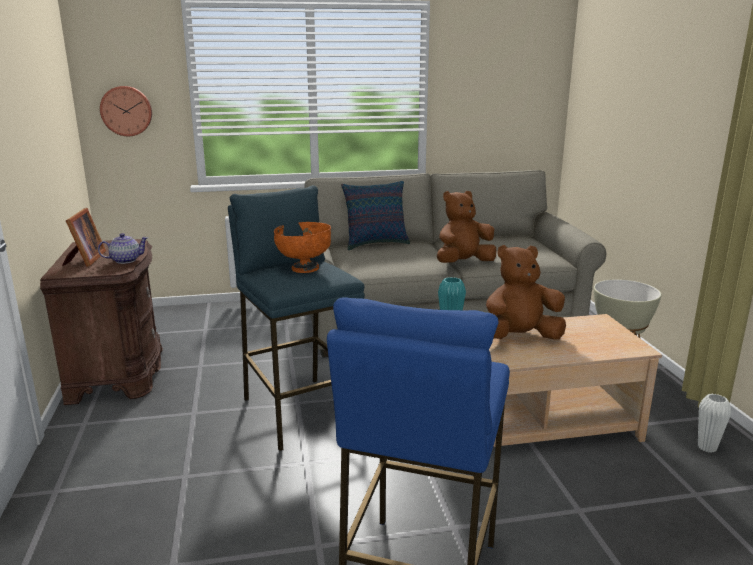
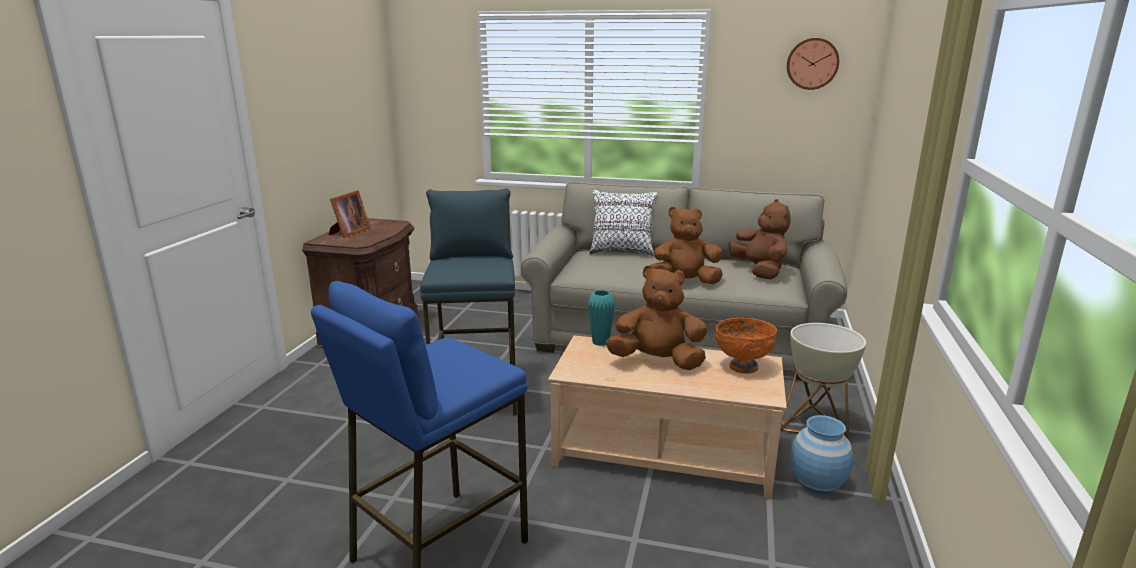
camera: 25 degrees right, 0 degrees up
teapot [98,233,148,264] -> none
wall clock [100,86,152,136] -> wall clock moved to [787,38,839,90]
orange bowl [274,222,331,273] -> orange bowl moved to [716,318,777,374]
blue pillow [341,181,410,250] -> white pillow [589,190,657,256]
white vase [698,394,731,453] -> none
none -> brown plush toy [728,199,790,280]
none -> blue vase [791,415,854,494]

